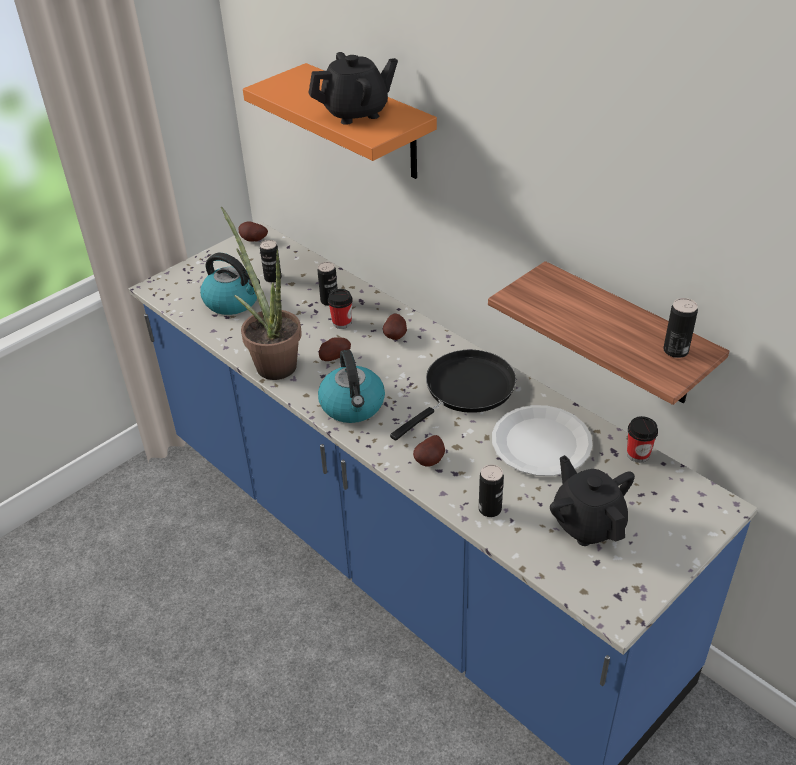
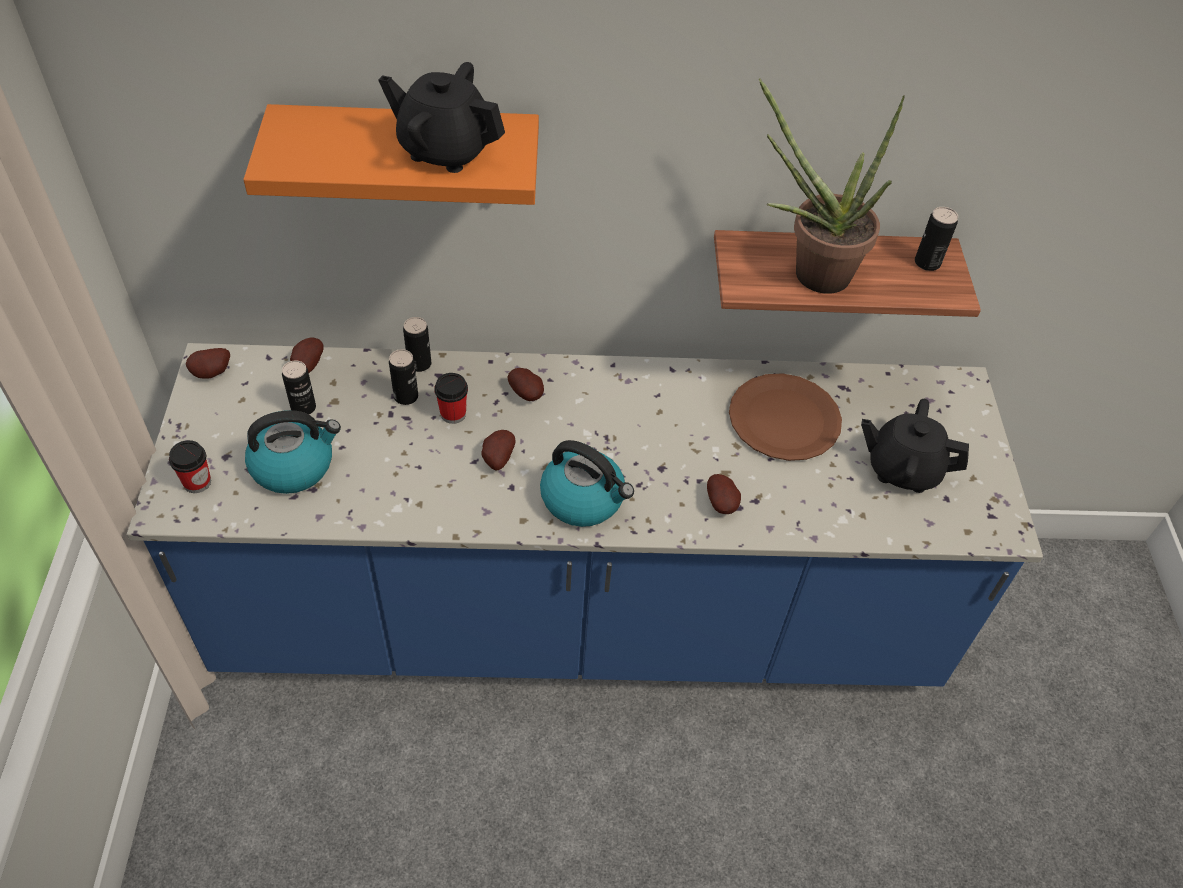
camera: 50 degrees left, 10 degrees up
potted plant [221,207,302,380] -> potted plant moved to [759,78,905,294]
black teapot [308,52,398,125] -> black teapot turned 90 degrees counterclockwise [379,62,505,173]
black frying pan [390,350,516,441] -> none
can [479,465,504,517] -> can moved to [403,317,431,372]
white plate [492,405,593,476] -> brown plate [729,373,842,461]
cup [627,416,658,463] -> cup moved to [169,440,211,493]
none -> potato [290,337,324,373]

